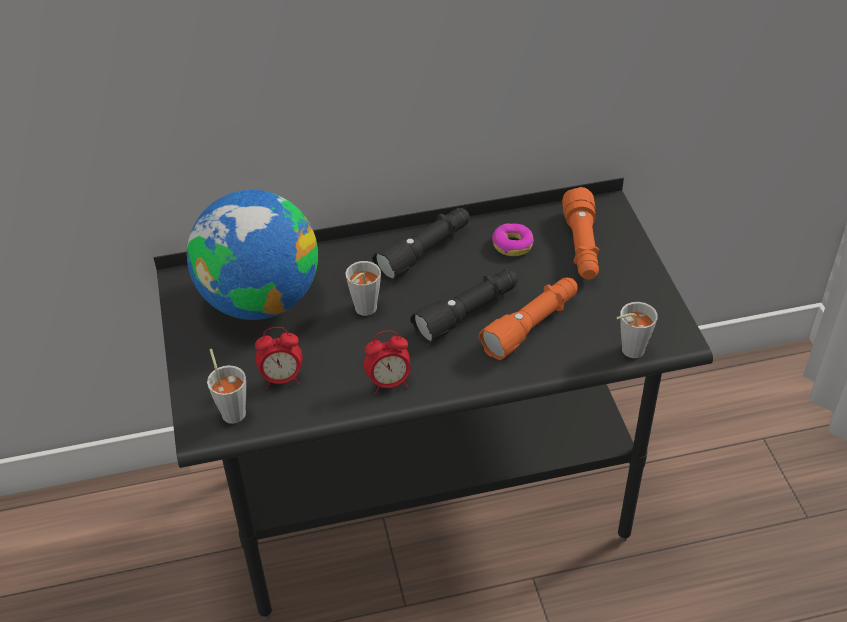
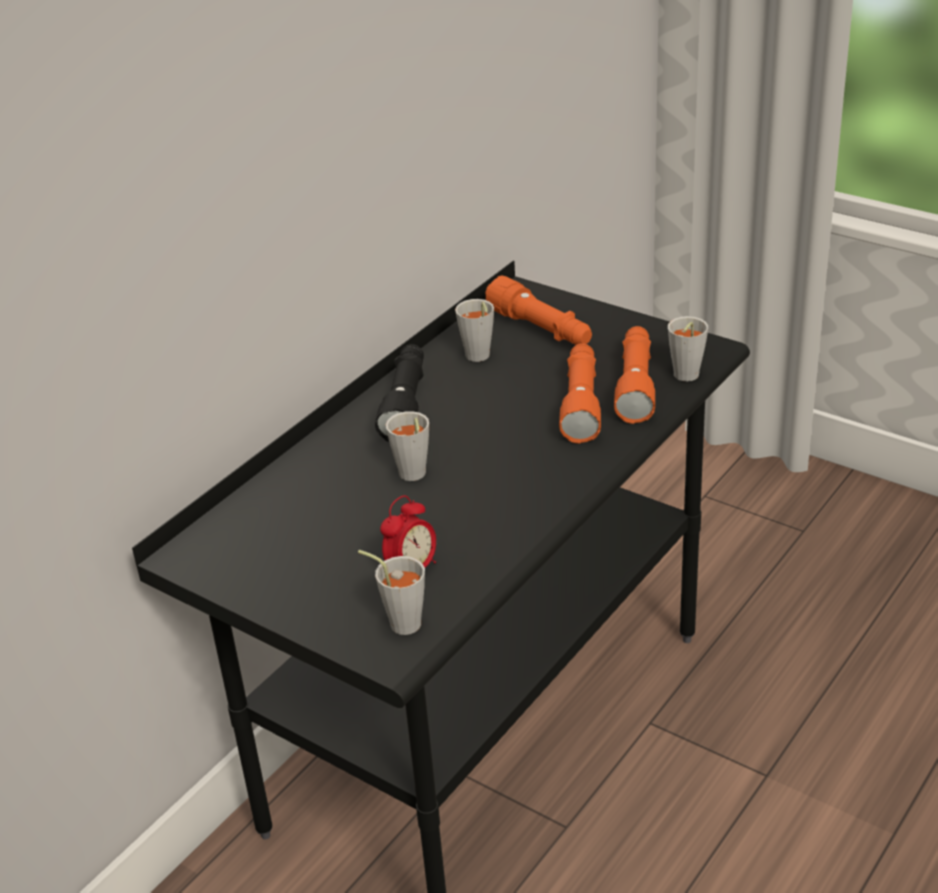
camera: 40 degrees left, 10 degrees down
globe [187,190,318,320] -> none
alarm clock [364,331,410,393] -> none
black flashlight [410,270,518,344] -> none
donut [492,224,533,256] -> grey cup [455,299,494,362]
none -> orange flashlight [614,326,655,424]

